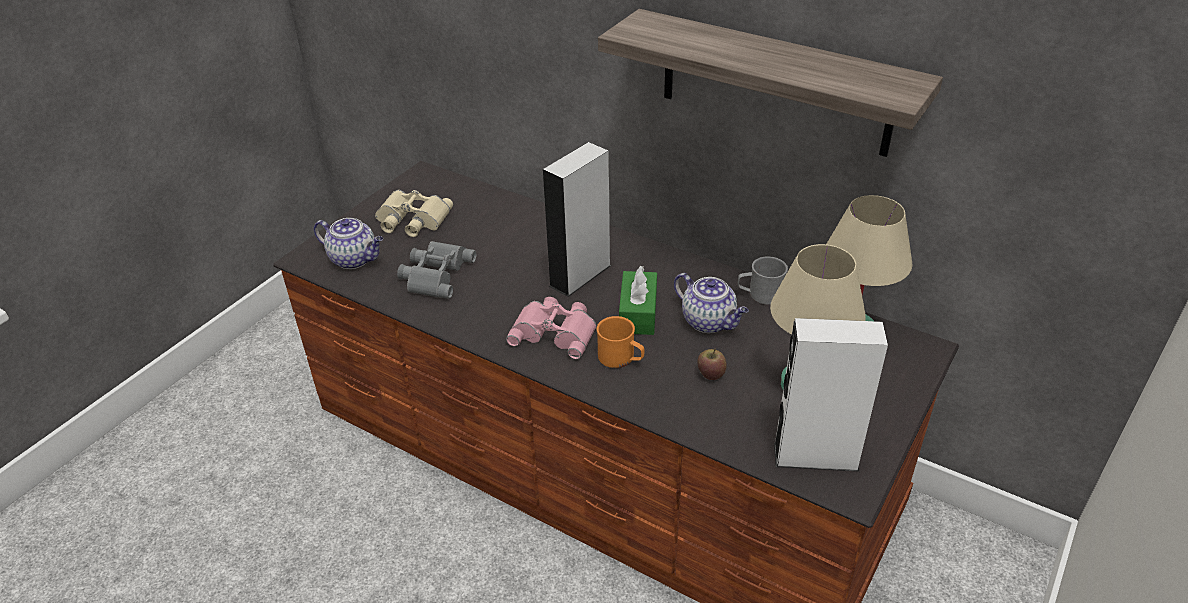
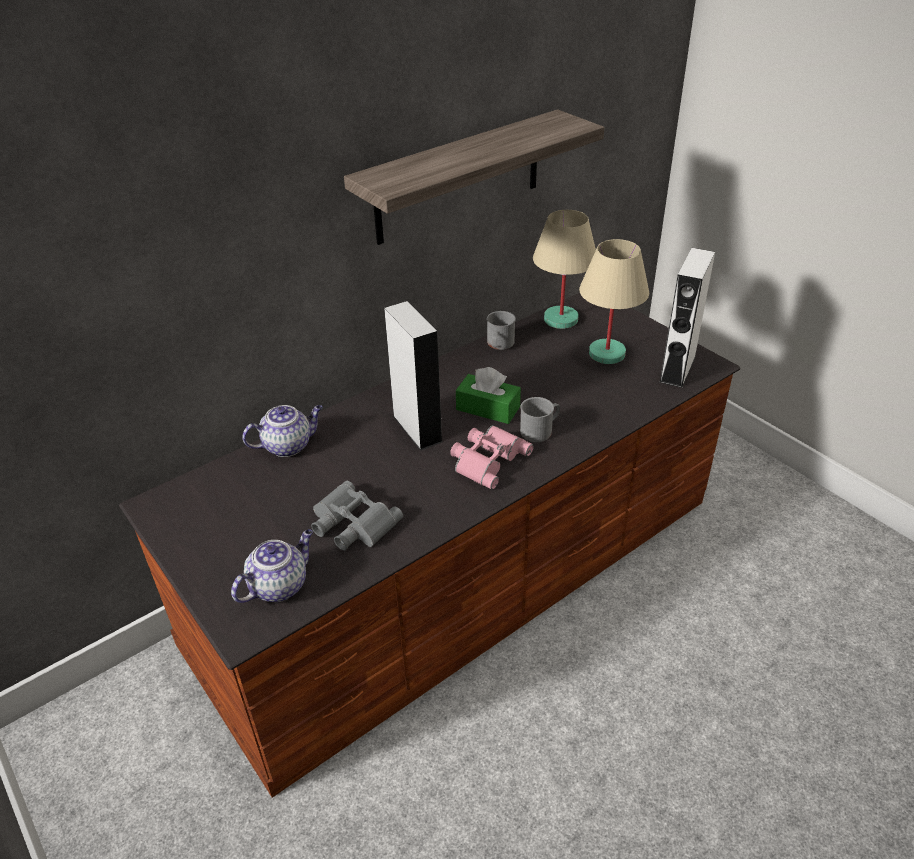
camera: 70 degrees left, 0 degrees up
beige binoculars [375,190,453,237] -> none
orange mug [597,316,644,368] -> grey mug [520,397,560,442]
teapot [674,273,748,333] -> teapot moved to [242,405,323,457]
apple [697,349,727,380] -> none

